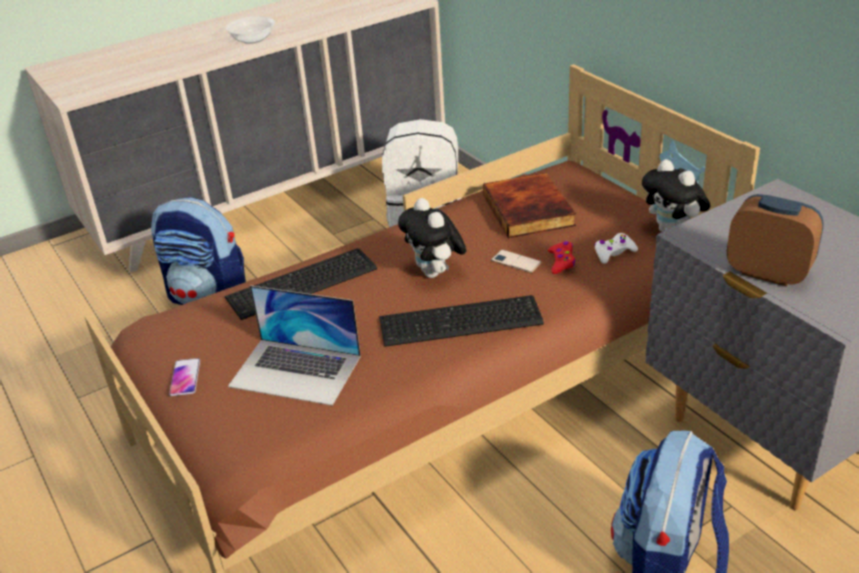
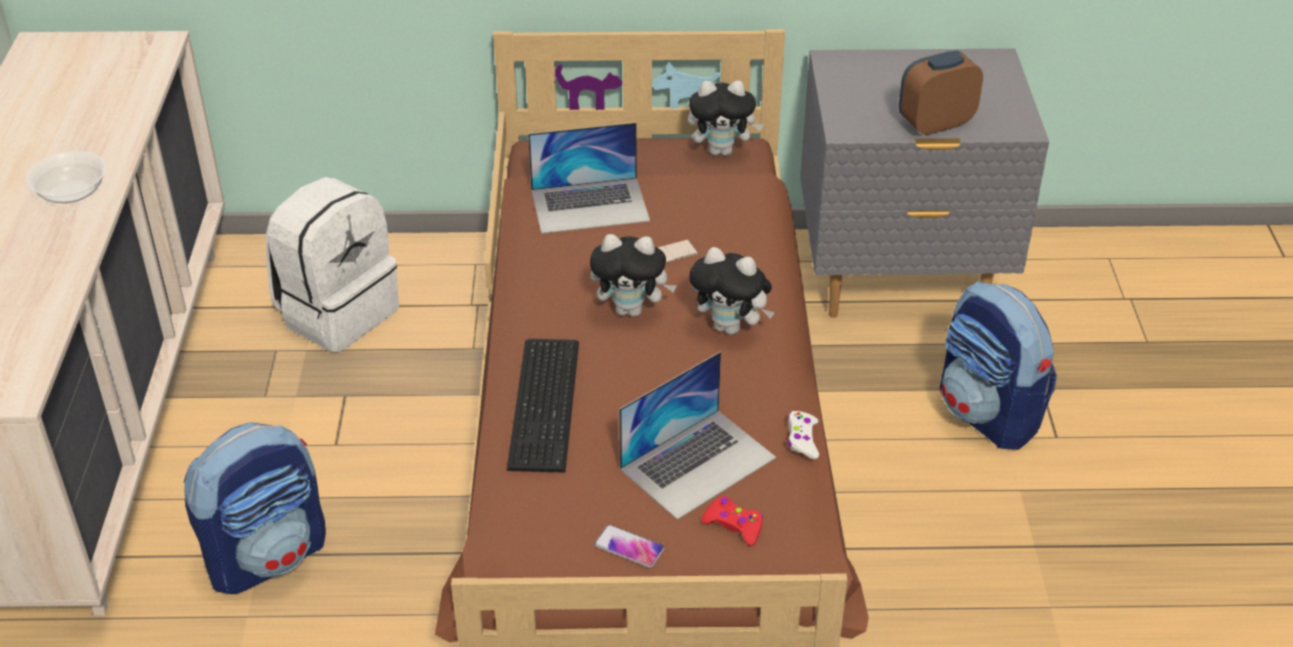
camera: 60 degrees left, 5 degrees up
keyboard [379,295,544,347] -> plush toy [689,247,775,335]
book [483,173,576,238] -> laptop [528,122,650,234]
red game controller [548,241,575,274] -> red game controller moved to [701,496,763,546]
white game controller [594,233,638,264] -> white game controller moved to [787,411,819,459]

